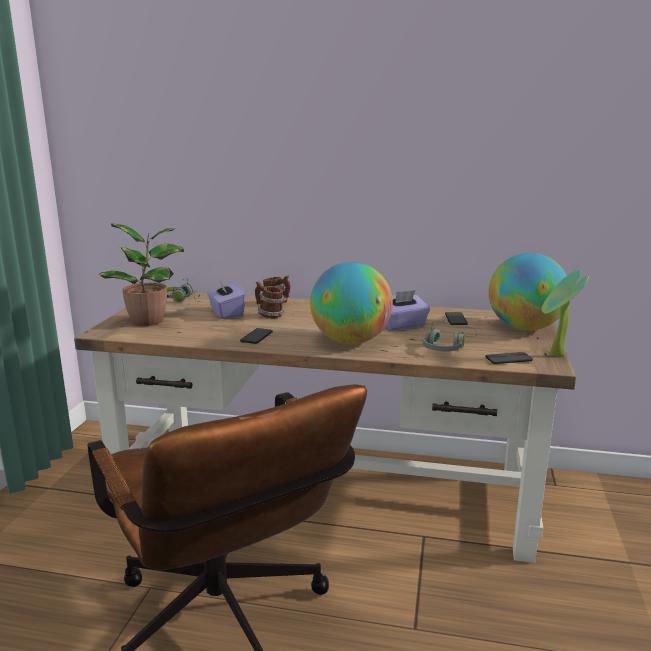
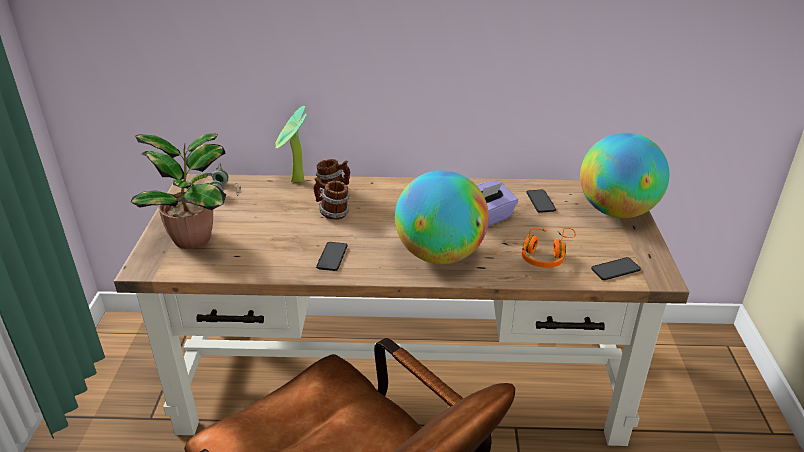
camera: 10 degrees left, 15 degrees up
purple tissue box [207,279,246,319] -> none
grey headphones [422,321,477,352] -> orange headphones [522,228,576,268]
potted plant [541,271,589,357] -> potted plant moved to [275,106,307,182]

